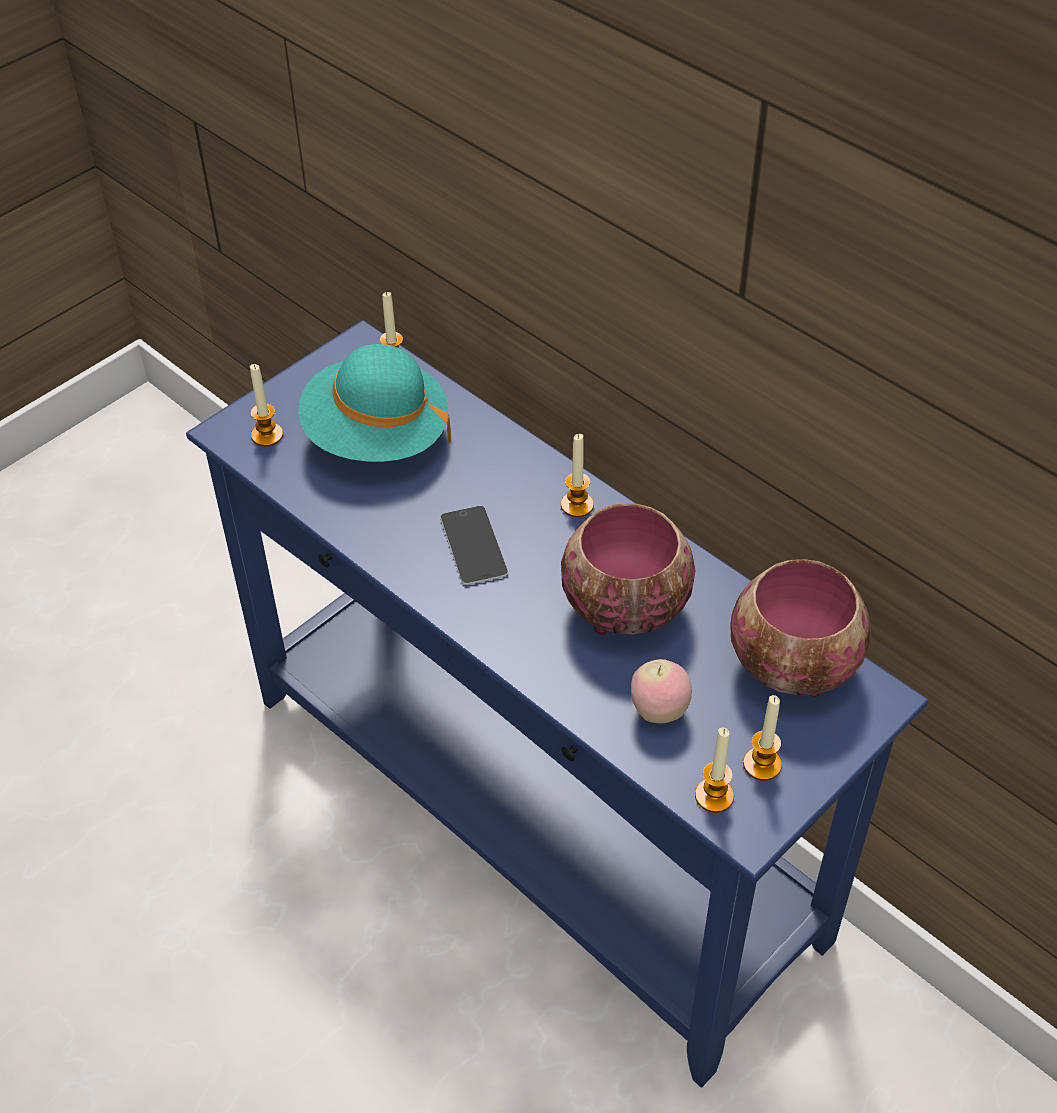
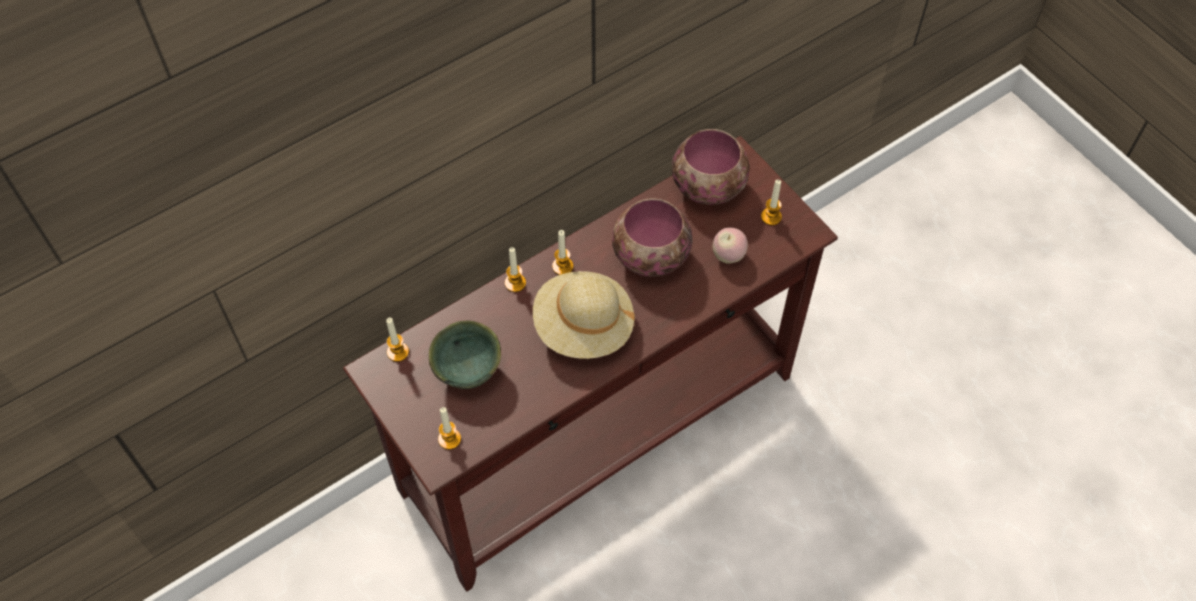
camera: 80 degrees left, 10 degrees up
blue console table [186,320,928,1088] -> brown console table [343,136,838,592]
turquoise hat [298,344,451,462] -> green bowl [429,320,501,389]
phone [440,506,508,585] -> beige hat [533,271,635,359]
candle [695,728,734,813] -> candle moved to [505,247,526,292]

